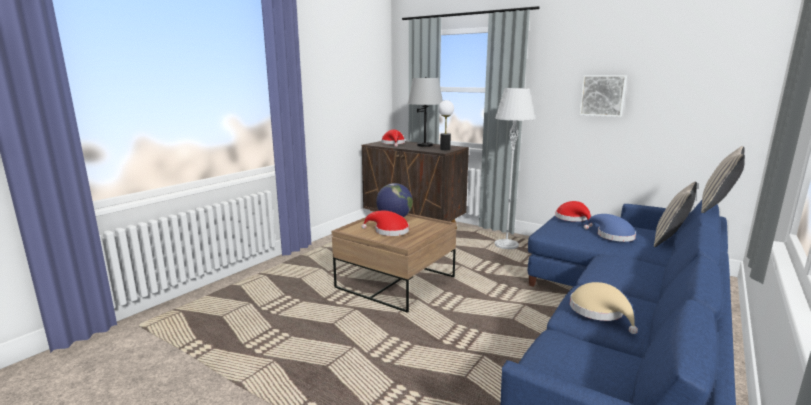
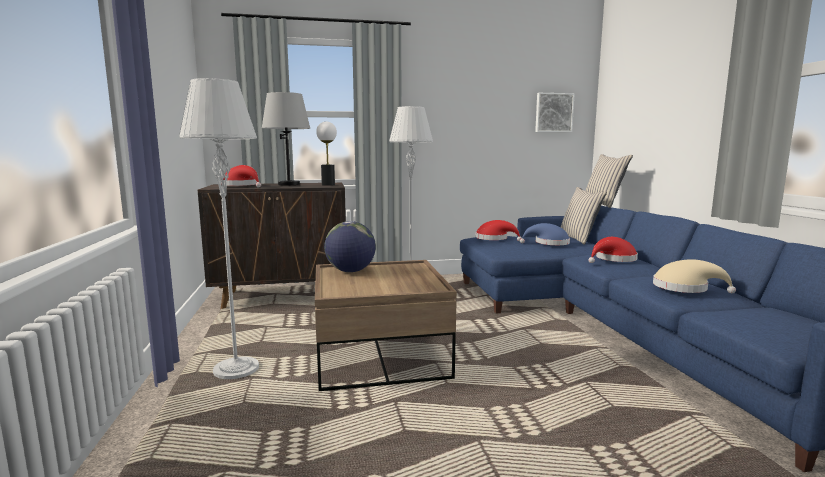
camera: 45 degrees left, 5 degrees down
red hat [362,211,409,236] -> red hat moved to [588,237,638,263]
picture [579,75,627,117] -> picture moved to [535,93,575,132]
none -> grey floor lamp [179,78,259,379]

